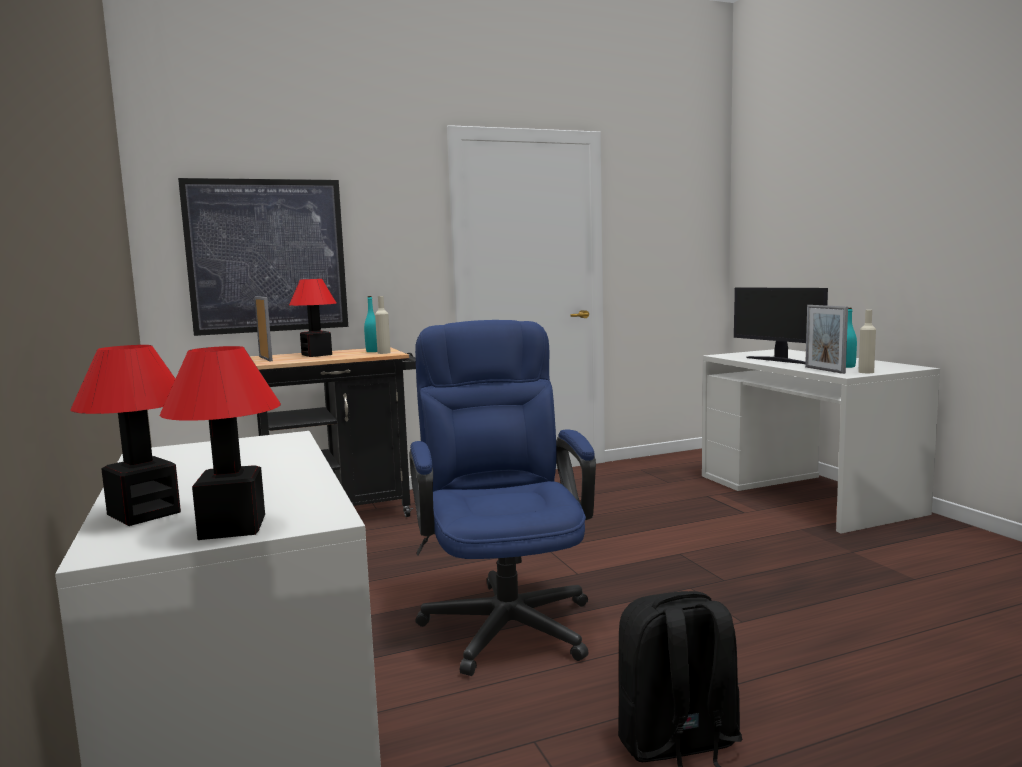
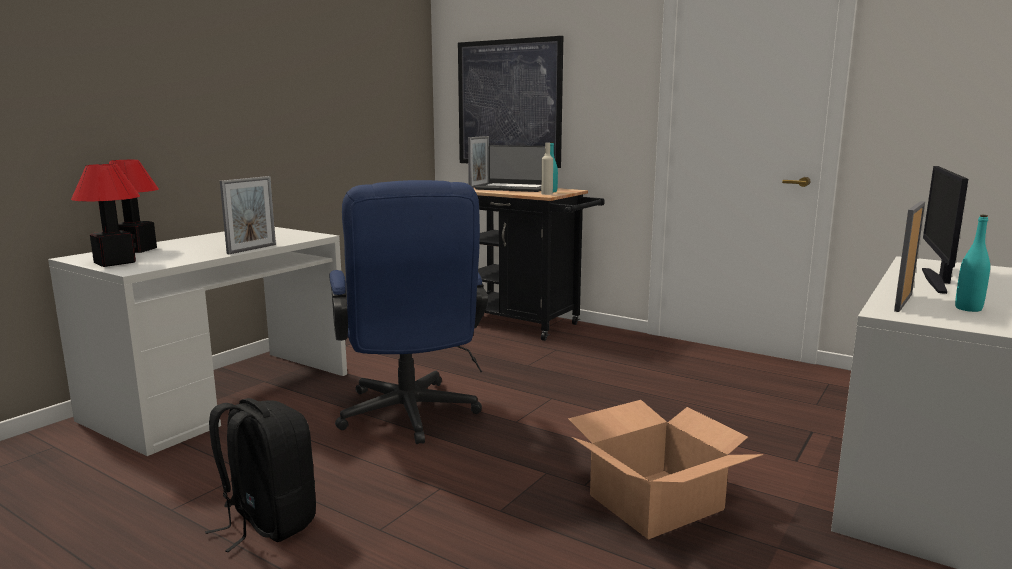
camera: 55 degrees right, 5 degrees up
table lamp [289,279,336,357] -> laptop [475,145,545,192]
blue office chair [409,320,596,676] -> blue office chair turned 120 degrees clockwise [329,180,488,444]
beige bottle [858,310,876,373] -> none
none -> picture frame [220,176,276,254]
none -> cardboard box [568,400,763,540]

